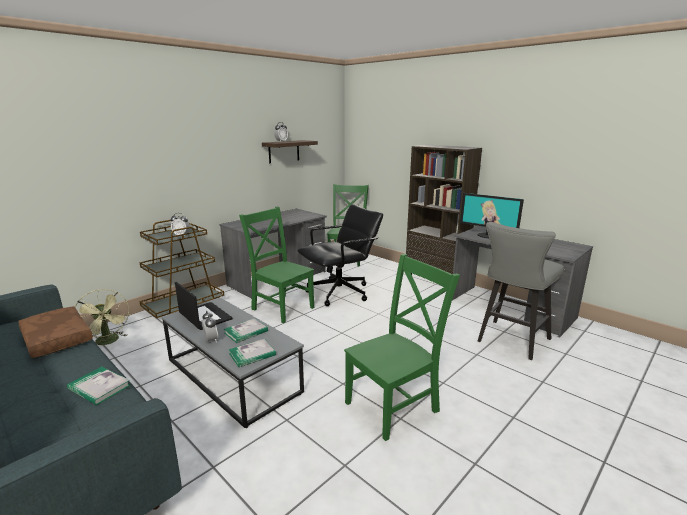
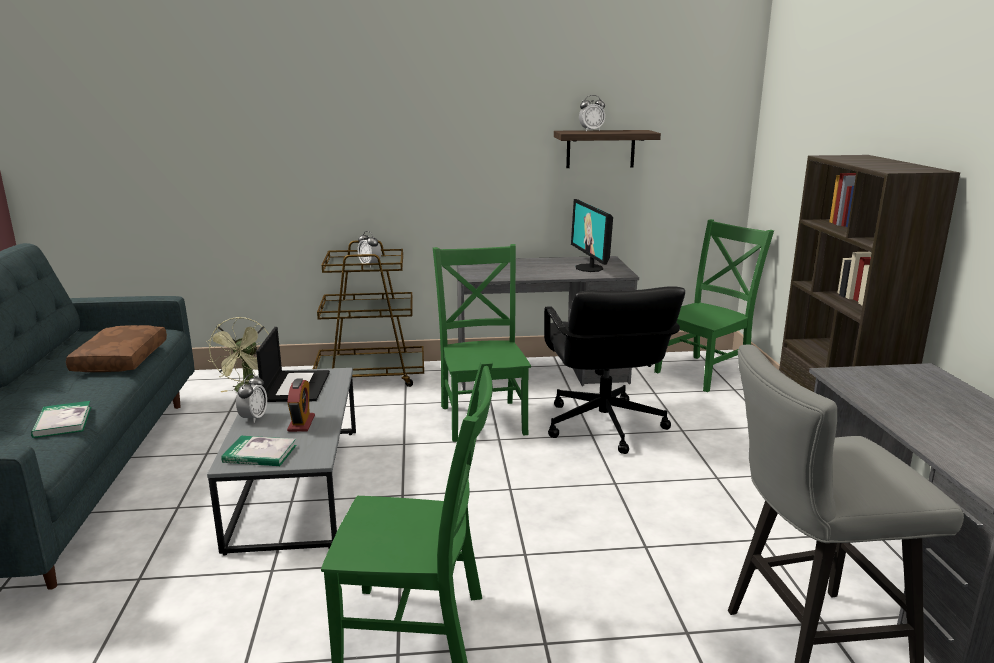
camera: 40 degrees right, 0 degrees up
book [224,318,268,343] -> alarm clock [287,379,315,432]
black office chair [297,204,383,306] -> black office chair turned 75 degrees clockwise [544,286,685,454]
monitor [460,193,524,238] -> monitor moved to [571,199,613,272]

